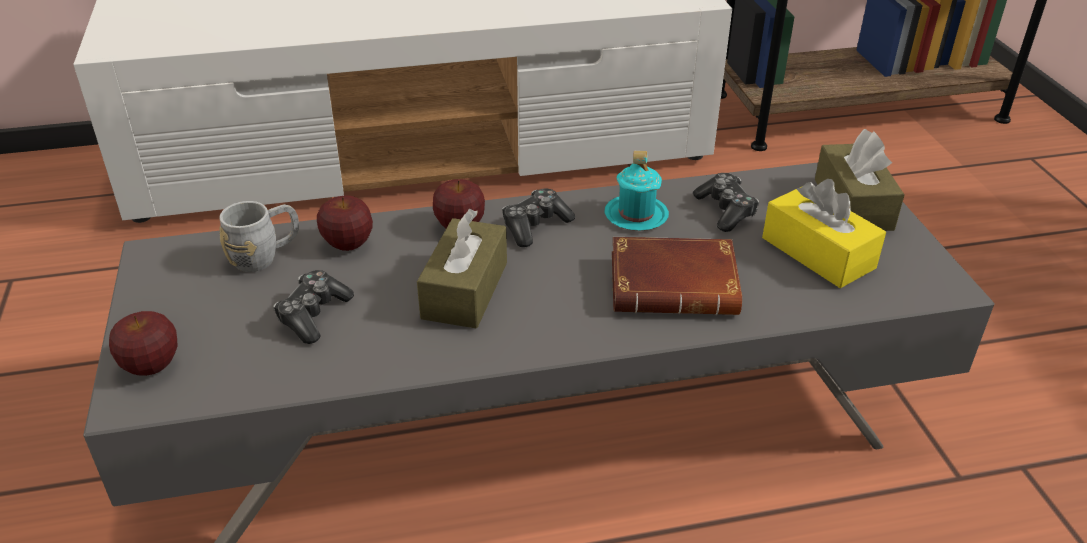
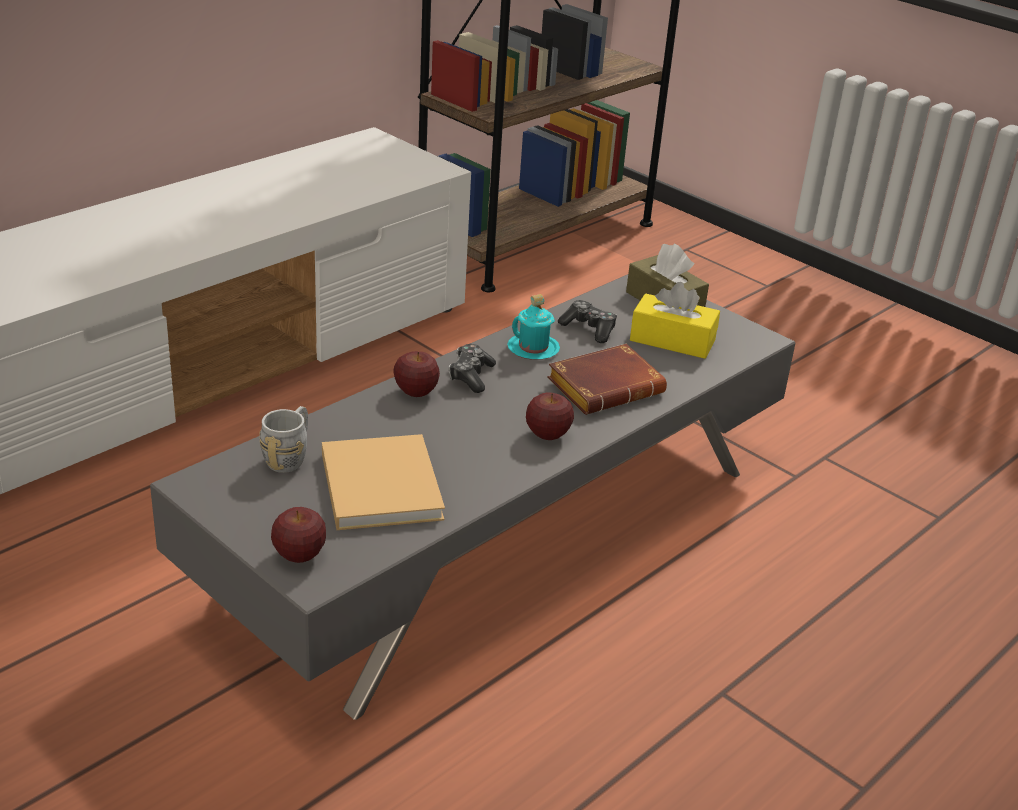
camera: 35 degrees left, 5 degrees down
game controller [273,270,354,344] -> beige book [322,434,445,530]
apple [317,195,373,251] -> apple moved to [526,392,574,440]
brown tissue box [417,209,507,329] -> none

